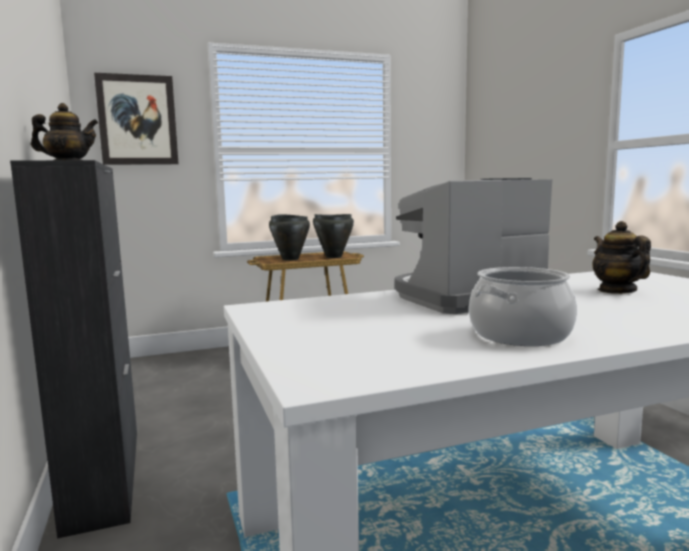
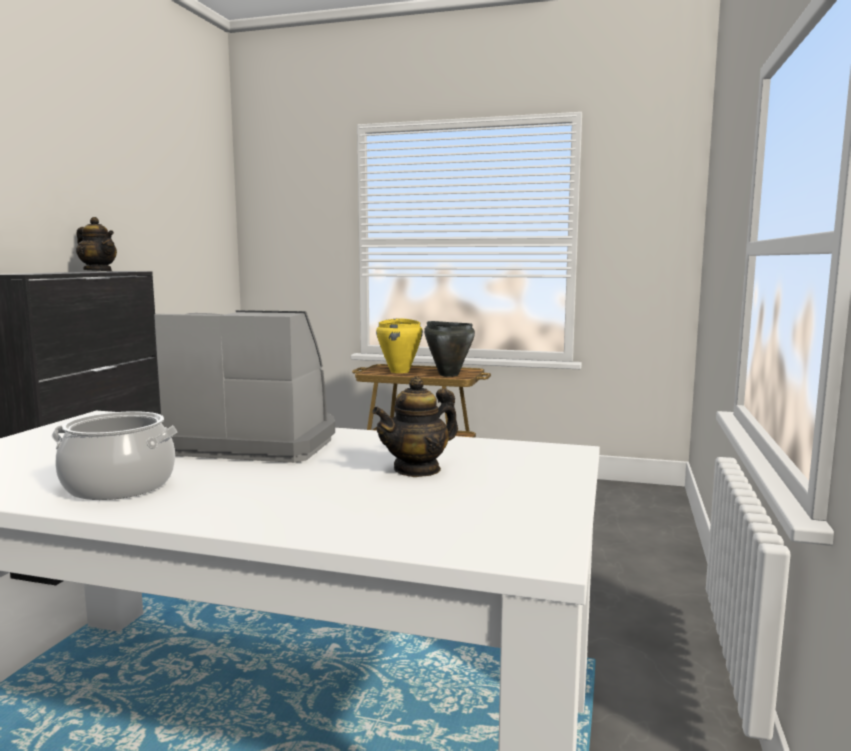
camera: 35 degrees right, 0 degrees up
picture [94,73,178,165] -> none
black cooking pot [269,215,310,261] -> yellow cooking pot [376,318,423,373]
teapot [592,221,651,294] -> teapot turned 150 degrees counterclockwise [372,376,458,477]

